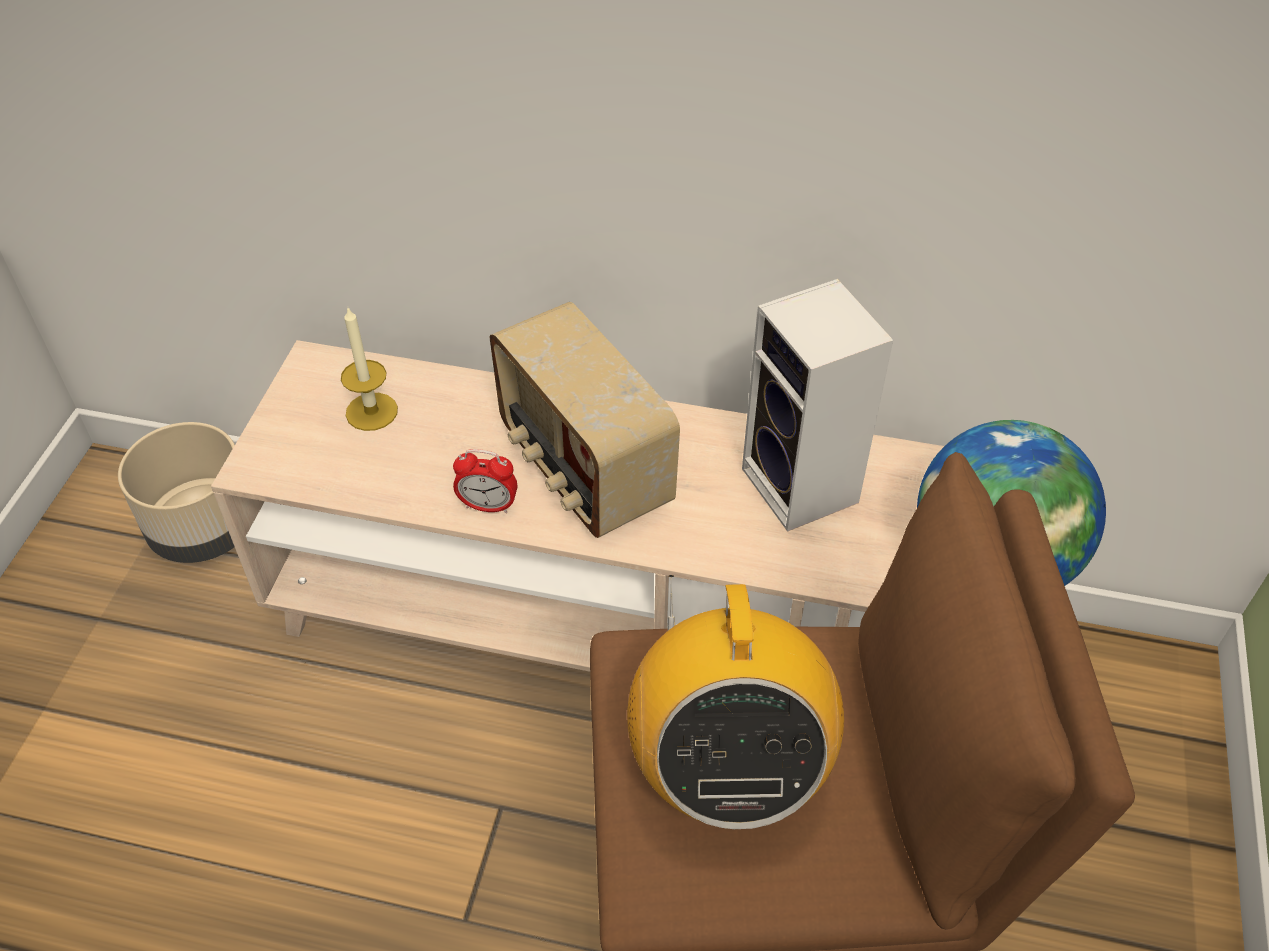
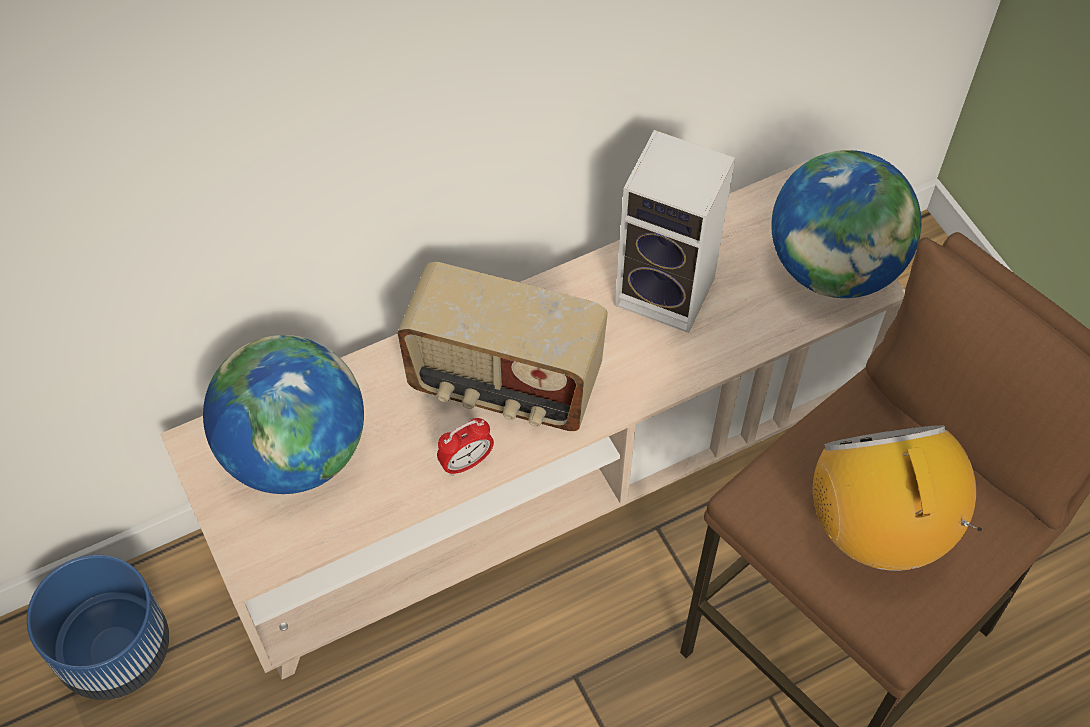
camera: 40 degrees left, 10 degrees up
beige planter [118,422,235,563] -> blue planter [27,555,169,700]
candle [341,308,398,431] -> globe [203,335,364,494]
radio [627,575,844,829] -> radio turned 150 degrees counterclockwise [813,425,982,571]

